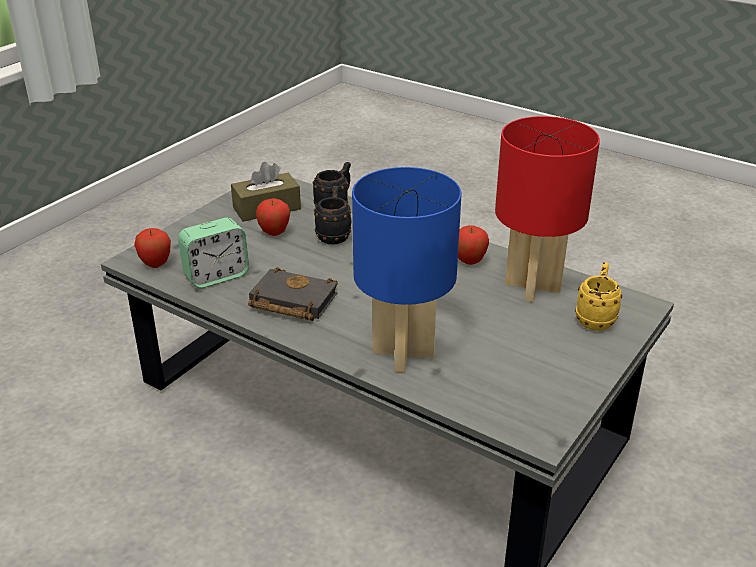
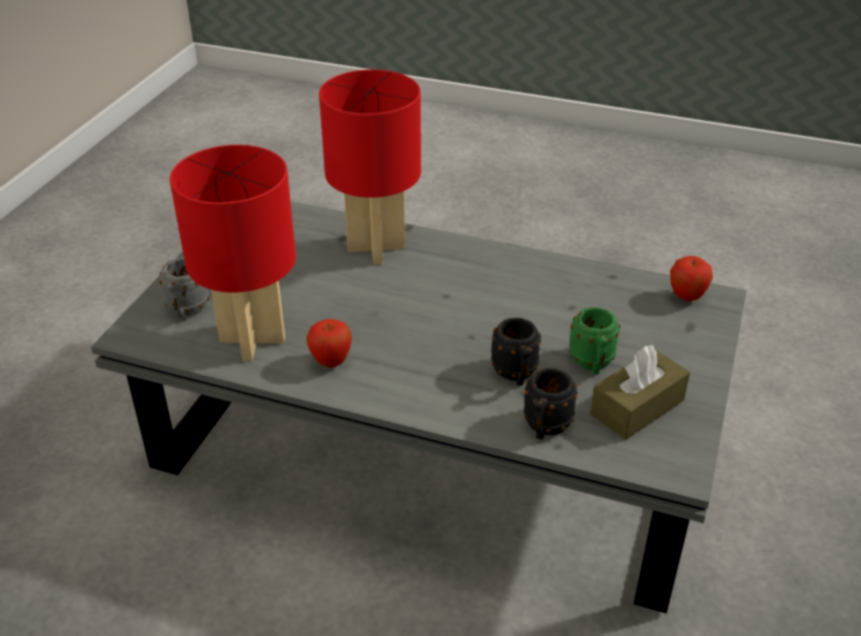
camera: 165 degrees right, 5 degrees up
alarm clock [178,218,249,288] -> none
black book [248,267,338,321] -> none
apple [256,198,290,236] -> green mug [569,307,620,375]
blue table lamp [352,167,461,372] -> red table lamp [319,69,421,265]
yellow mug [575,262,622,331] -> grey mug [159,257,209,321]

